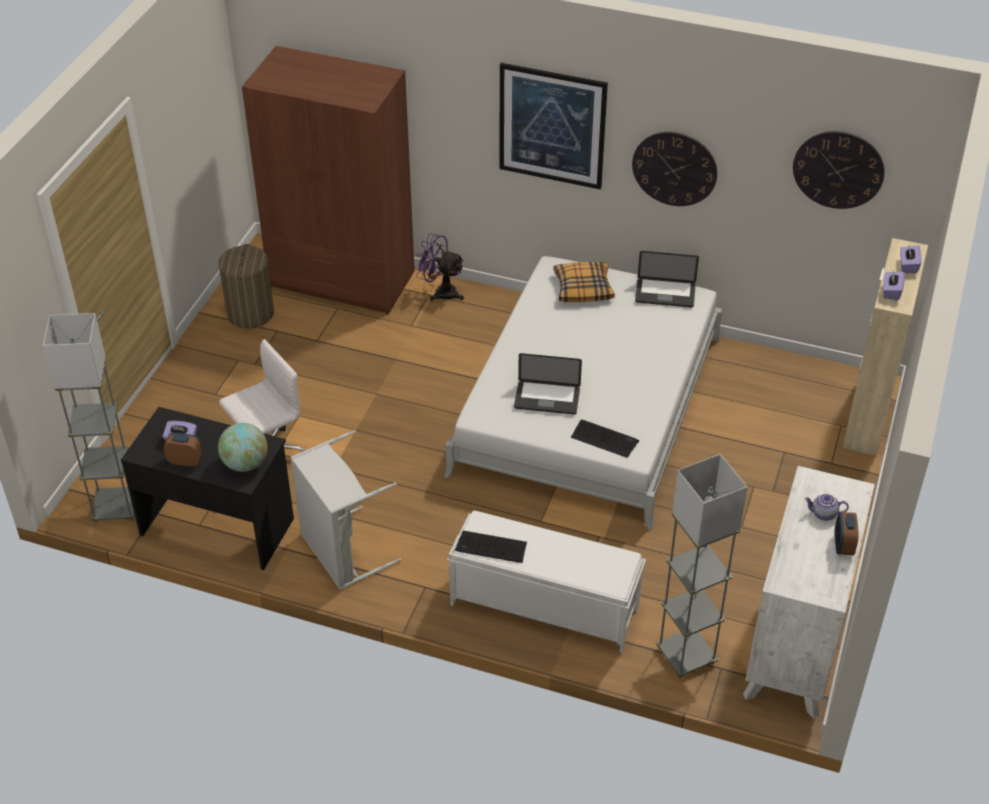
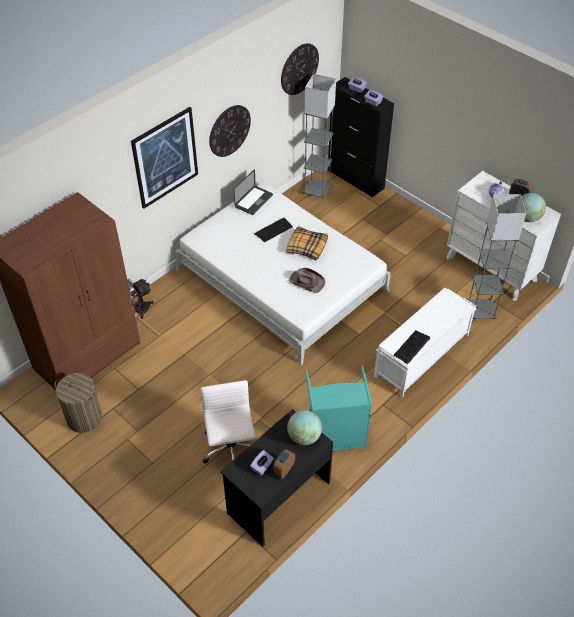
camera: 65 degrees left, 5 degrees up
grey floor lamp [43,313,134,523] -> grey floor lamp moved to [303,74,336,200]
grey laundry basket [290,430,402,590] -> turquoise laundry basket [305,365,372,451]
laptop [514,353,582,414] -> brown hat [290,268,325,293]
pillow [553,262,615,302] -> pillow moved to [286,226,328,260]
keyboard [571,420,639,458] -> keyboard moved to [255,218,293,243]
beige cabinet [843,238,928,456] -> black cabinet [328,77,394,197]
none -> globe [522,193,546,222]

